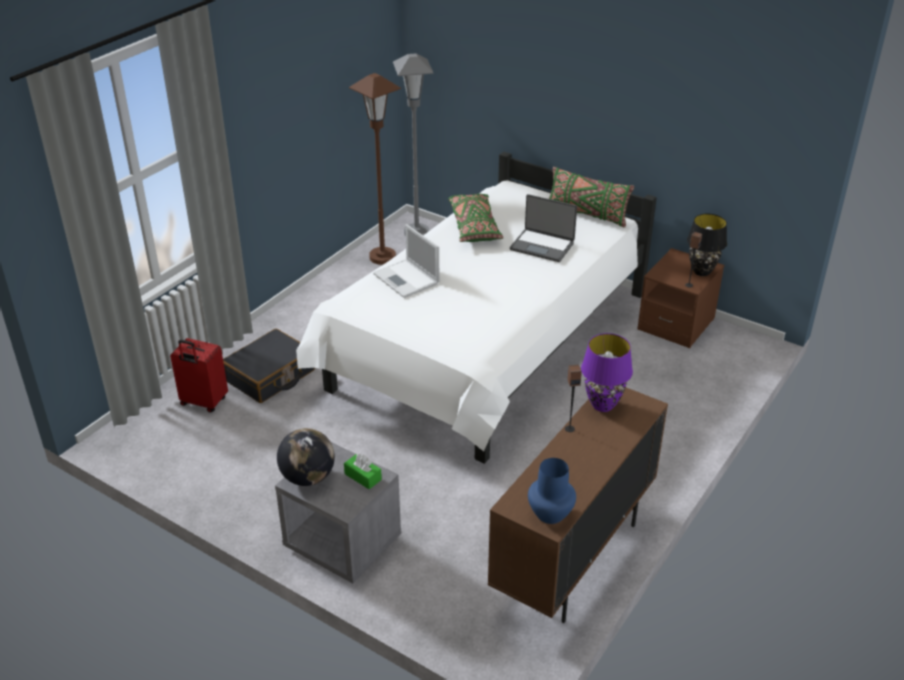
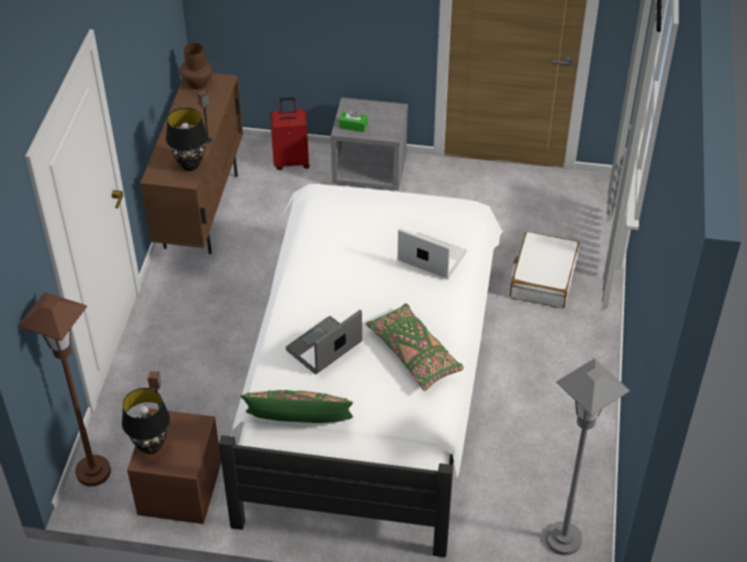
camera: 155 degrees right, 10 degrees up
red suitcase [170,338,228,412] -> red suitcase moved to [270,97,310,170]
black suitcase [223,329,315,403] -> white suitcase [510,232,579,308]
globe [277,428,335,486] -> none
brown floor lamp [349,73,401,265] -> brown floor lamp moved to [18,292,111,487]
laptop [510,194,577,262] -> laptop turned 45 degrees counterclockwise [285,310,362,374]
blue vase [528,458,576,524] -> brown vase [180,43,213,89]
purple table lamp [581,333,633,412] -> black table lamp [166,108,208,171]

